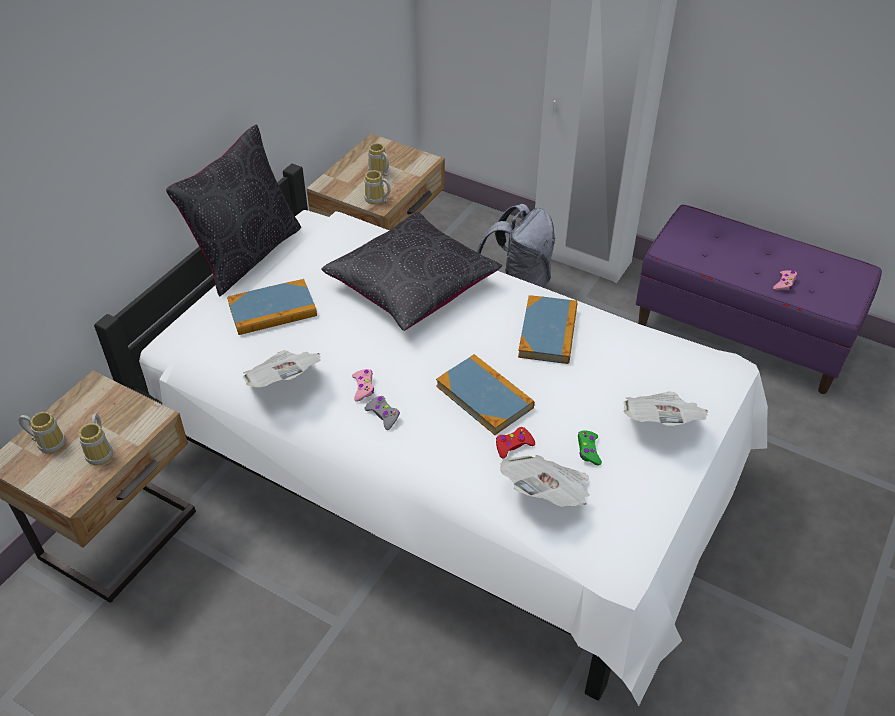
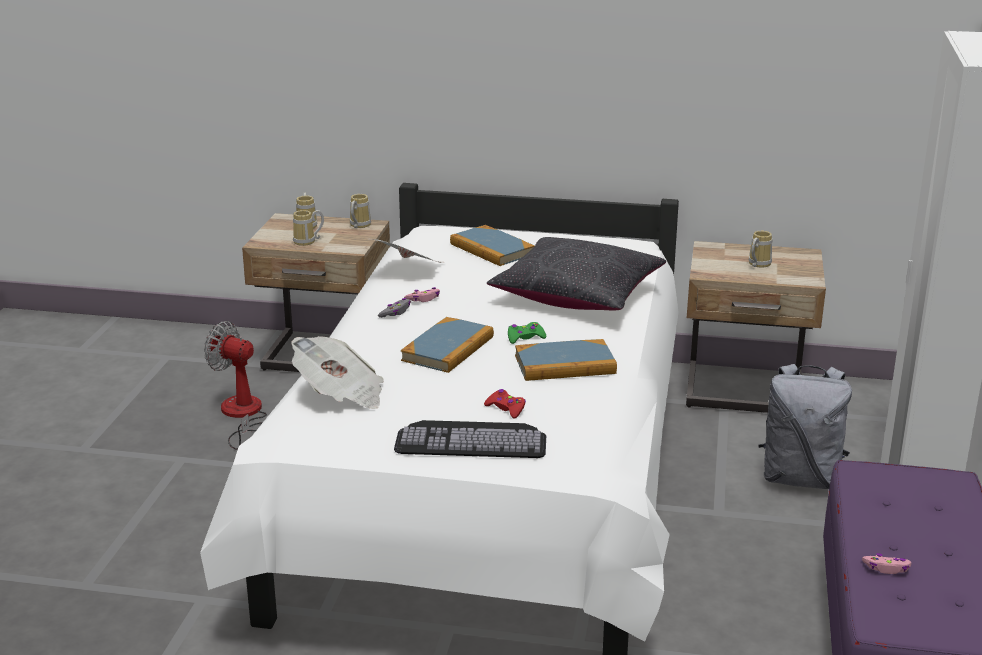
camera: 70 degrees right, 20 degrees down
black pillow [166,125,301,297] -> none
mug [364,170,391,205] -> mug moved to [350,194,371,228]
red game controller [496,427,535,459] -> red game controller moved to [484,389,526,419]
green game controller [578,431,602,466] -> green game controller moved to [508,322,546,344]
newspaper [623,391,709,426] -> keyboard [394,420,546,458]
none -> fan [204,321,267,450]

